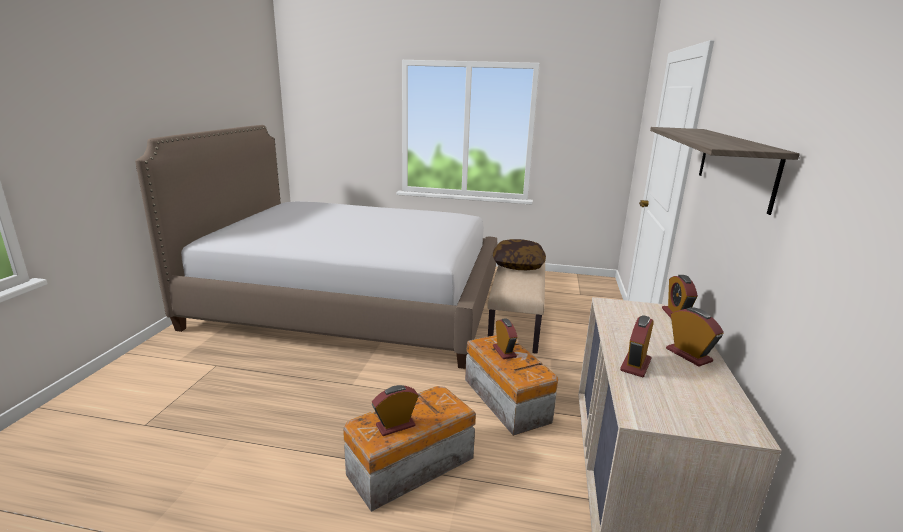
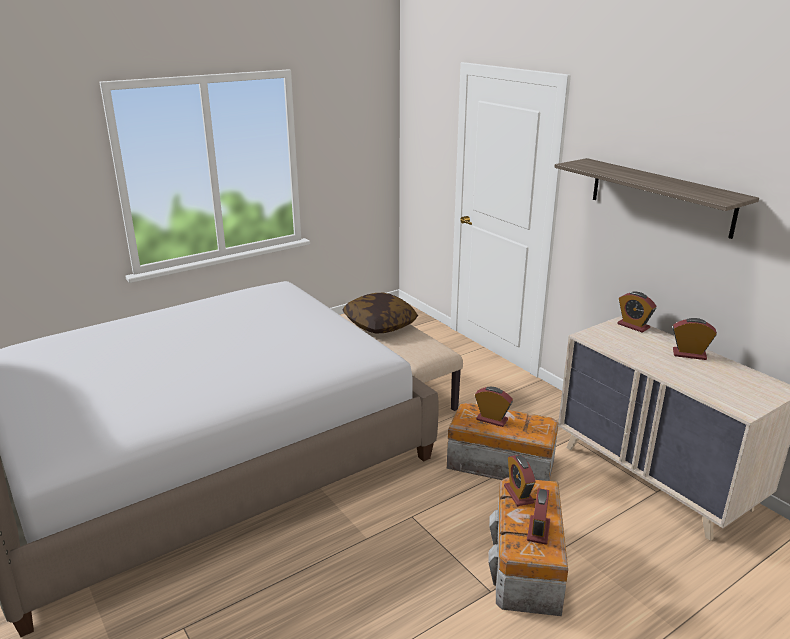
camera: 45 degrees left, 5 degrees up
alarm clock [620,315,654,377] -> alarm clock moved to [504,455,536,506]

